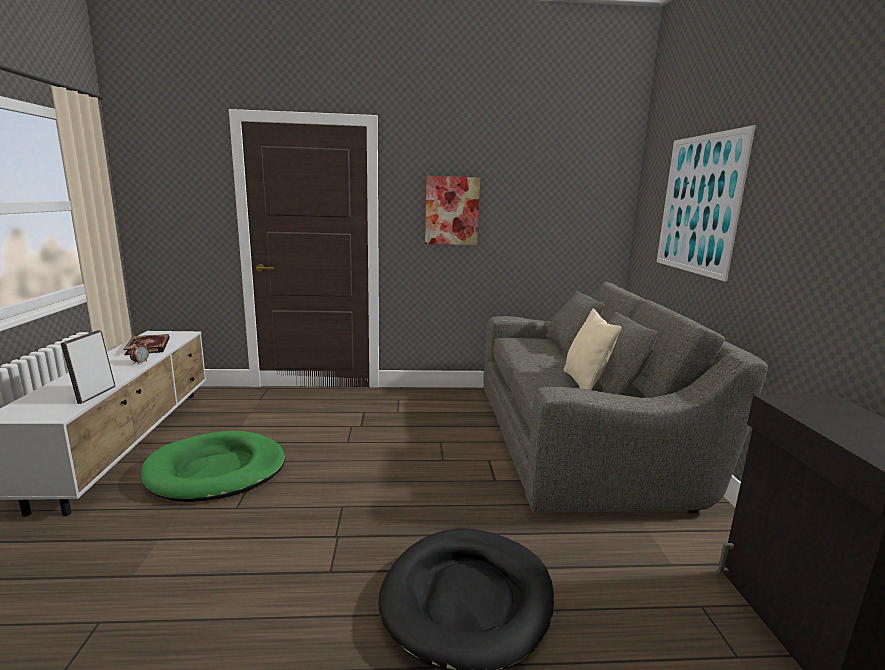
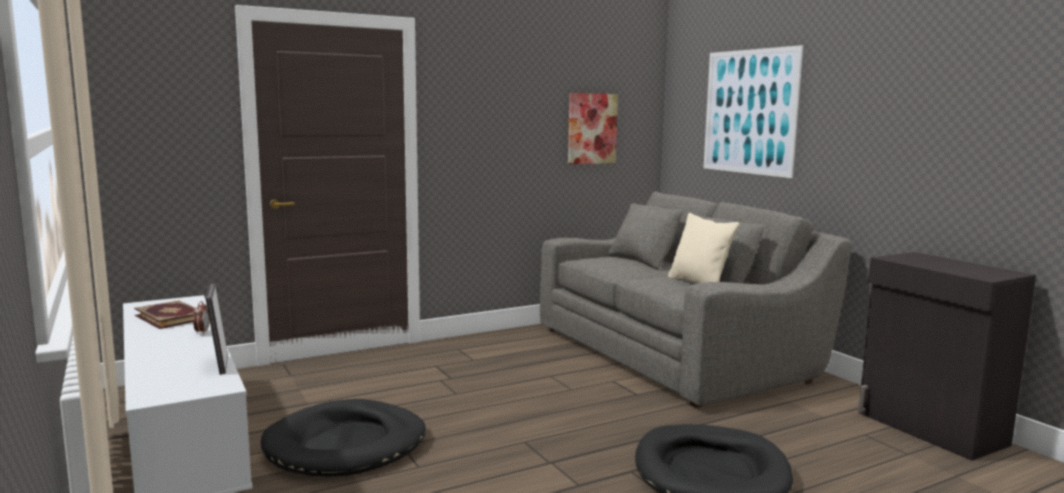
camera: 25 degrees left, 5 degrees down
green dog bed [141,431,285,502] -> black dog bed [261,399,426,477]
picture [425,176,480,245] -> picture moved to [568,93,618,164]

